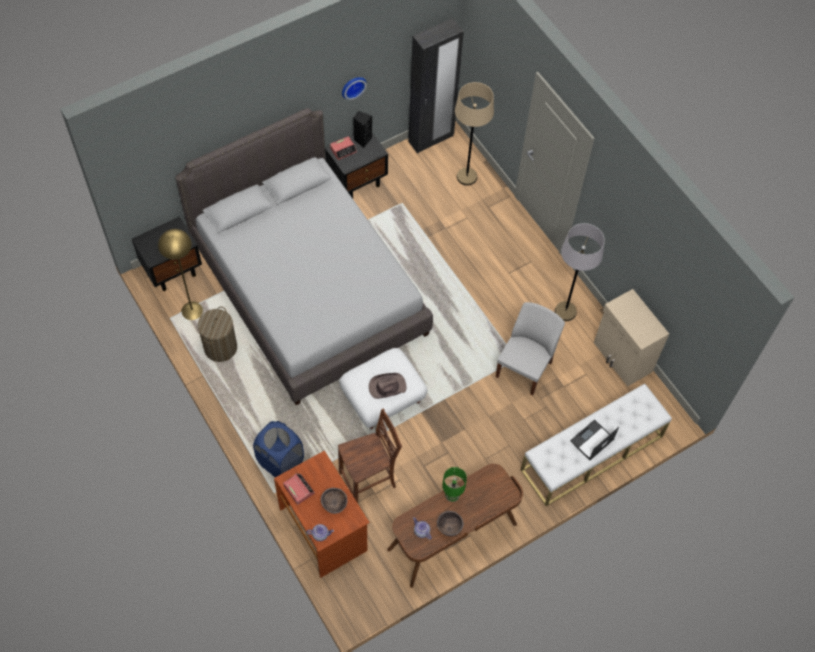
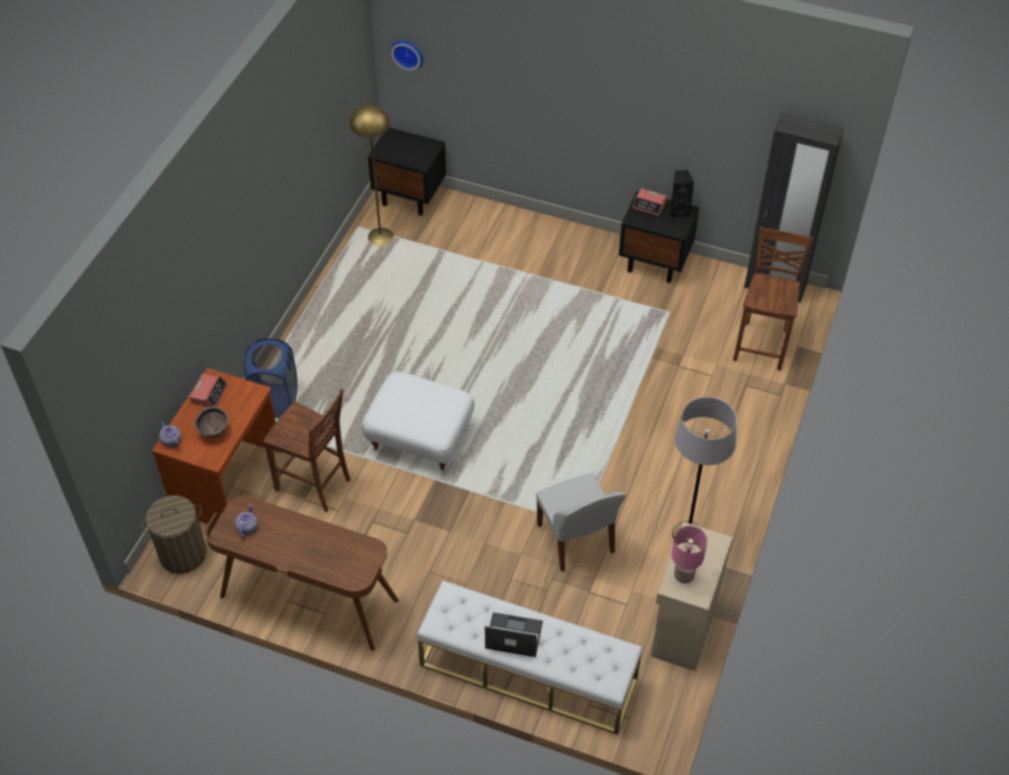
camera: 55 degrees right, 10 degrees down
grey bed [175,108,433,405] -> none
laundry basket [198,307,237,362] -> laundry basket moved to [140,495,207,574]
wall clock [342,77,367,100] -> wall clock moved to [391,40,423,71]
brown hat [369,373,406,399] -> none
brown bowl [437,511,464,537] -> none
green table lamp [442,467,467,502] -> none
beige floor lamp [455,82,494,186] -> brown chair [733,227,814,371]
white chair [496,302,565,396] -> white chair turned 75 degrees clockwise [536,473,626,572]
none -> pink table lamp [672,526,707,584]

